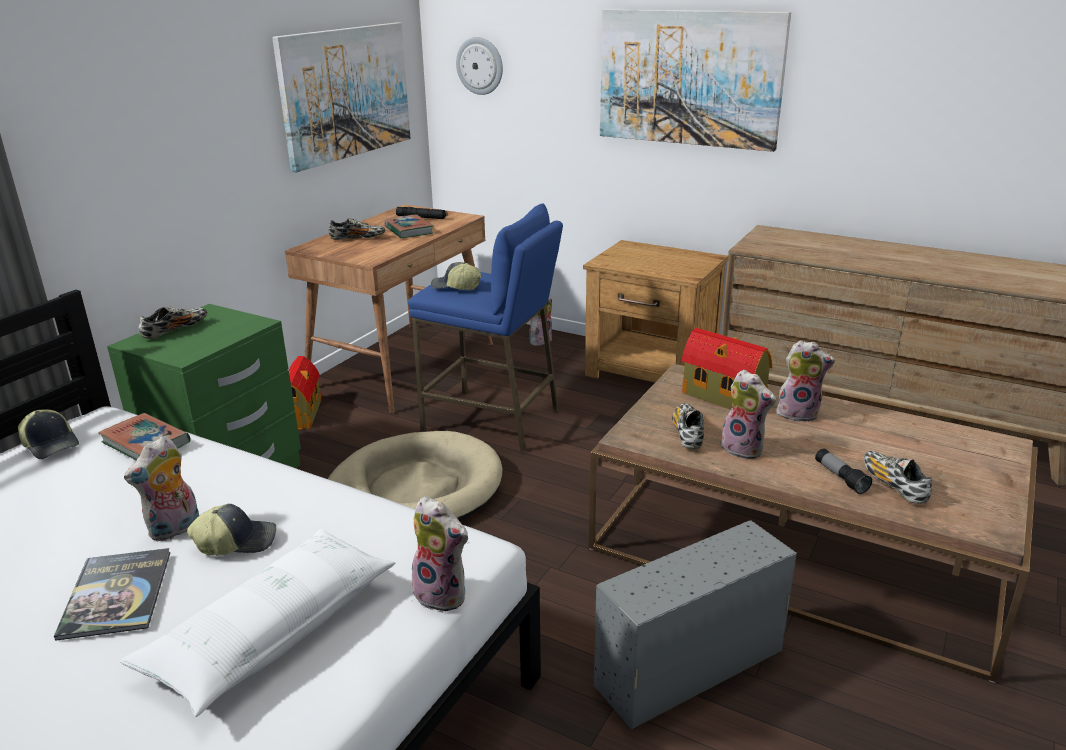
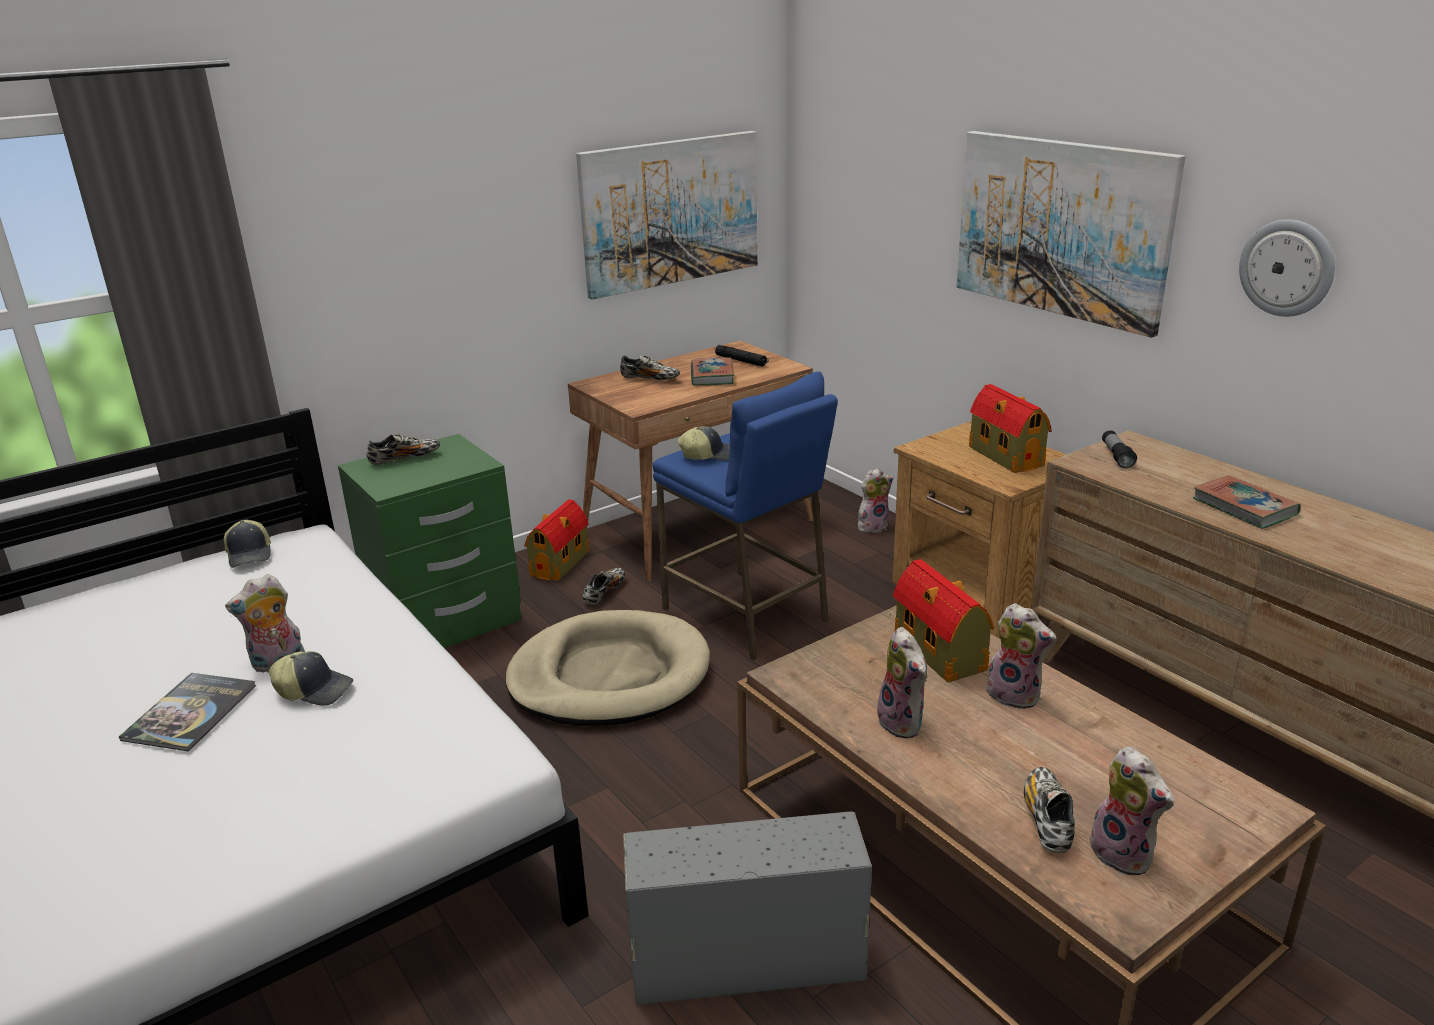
camera: 25 degrees right, 0 degrees up
book [98,413,191,460] -> book moved to [1193,475,1301,529]
white pillow [119,529,396,717] -> none
plush toy [410,496,469,613] -> plush toy moved to [1090,747,1174,876]
cap [431,262,482,290] -> cap turned 135 degrees clockwise [677,426,730,461]
wall clock [456,37,503,95] -> wall clock moved to [1239,219,1335,317]
shoe [672,403,704,449] -> shoe moved to [583,568,626,605]
flashlight [815,448,872,494] -> flashlight moved to [1102,430,1137,468]
none -> toy house [969,384,1051,473]

